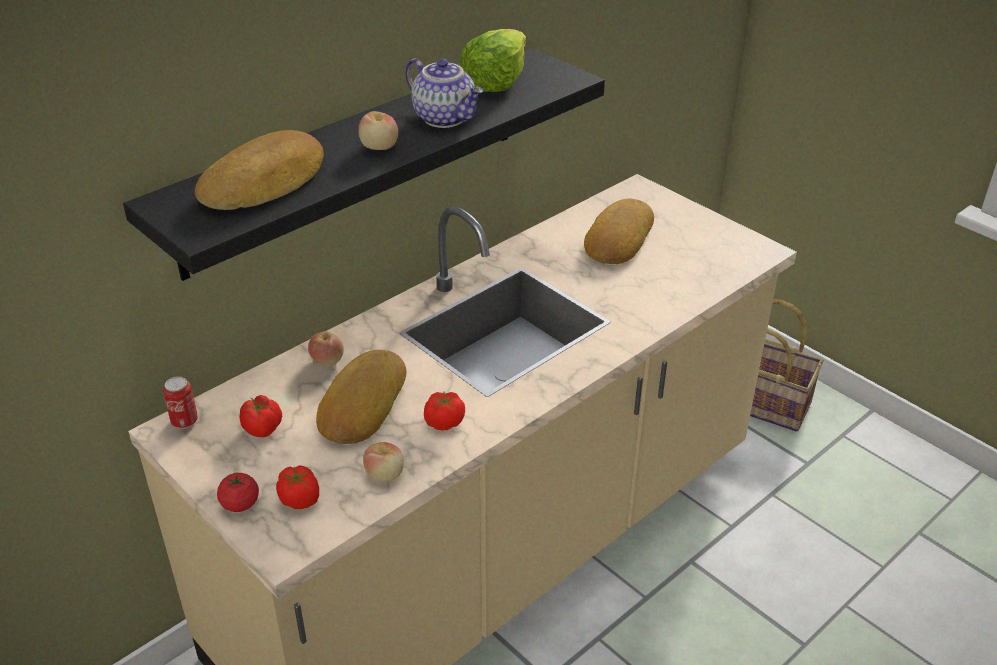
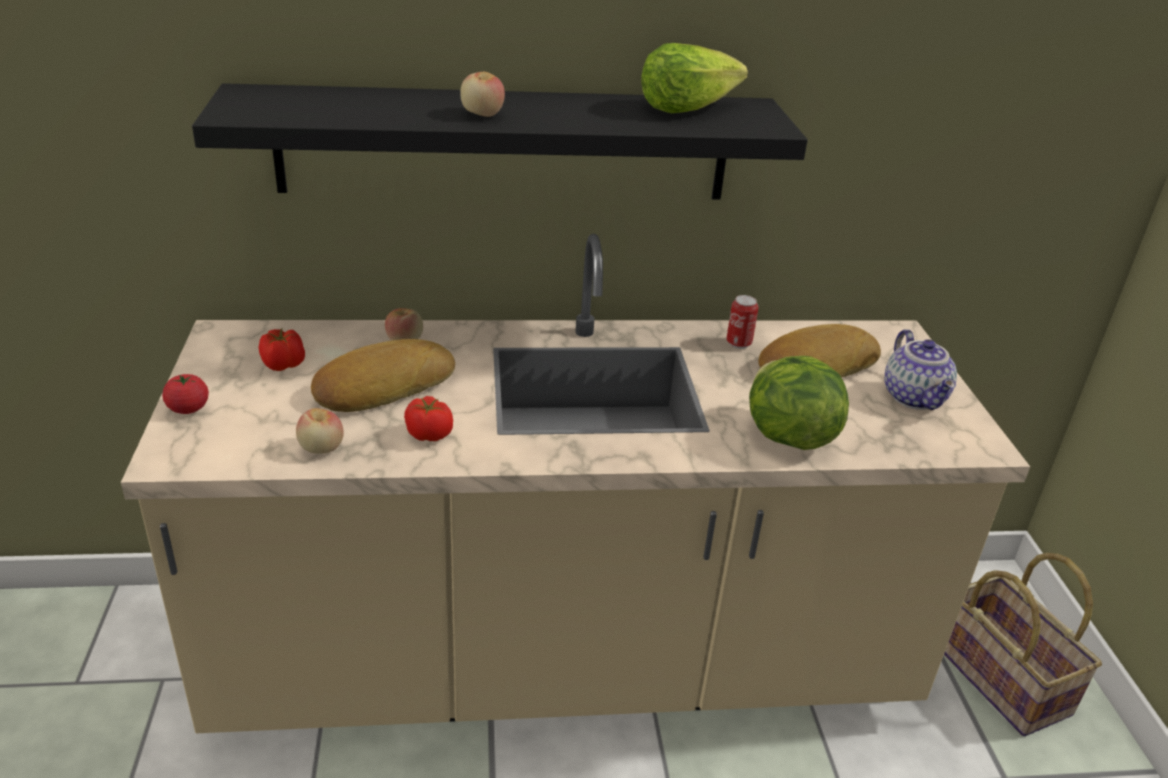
camera: 35 degrees right, 5 degrees down
can [163,376,198,429] -> can moved to [726,295,759,349]
bread [195,130,324,210] -> none
tomato [276,465,319,509] -> none
teapot [405,58,483,128] -> teapot moved to [884,329,957,410]
none -> lettuce [749,356,849,450]

